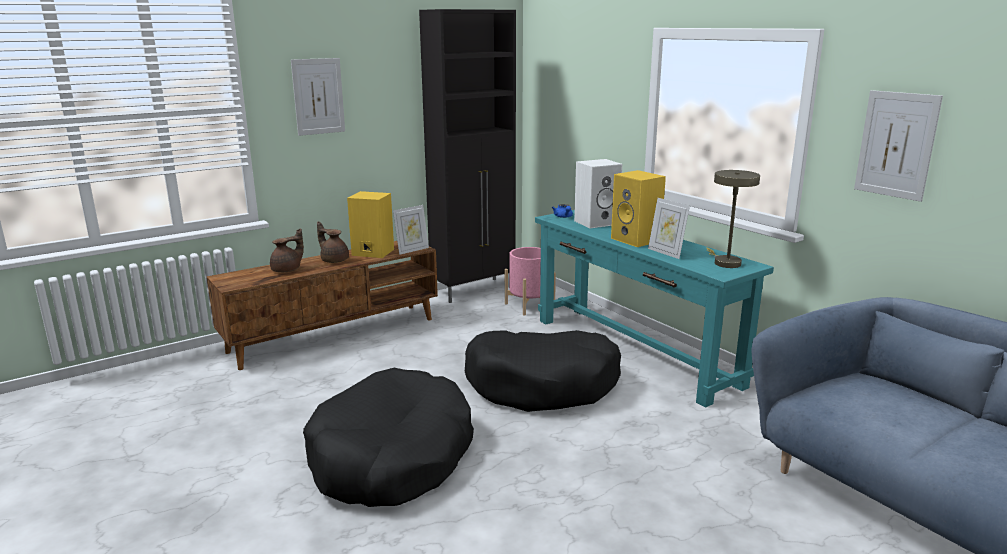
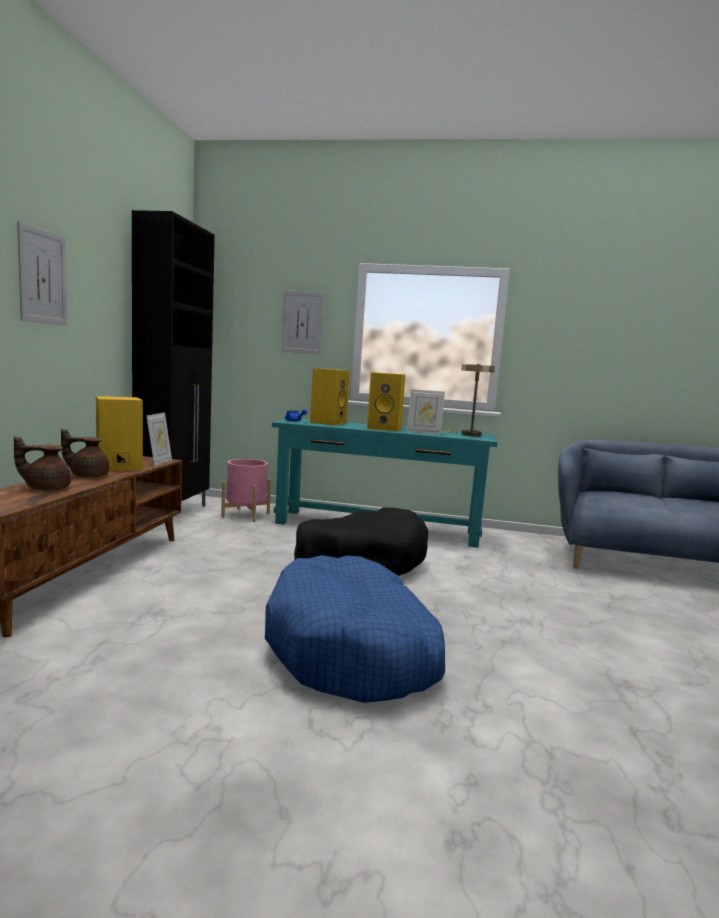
camera: 45 degrees left, 10 degrees down
brown teapot [270,228,304,272] -> brown teapot turned 105 degrees counterclockwise [14,436,71,490]
black dog bed [303,368,474,507] -> blue dog bed [265,555,445,703]
white speaker [574,159,622,229] -> yellow speaker [310,368,350,425]
picture [854,90,943,202] -> picture moved to [281,290,324,354]

